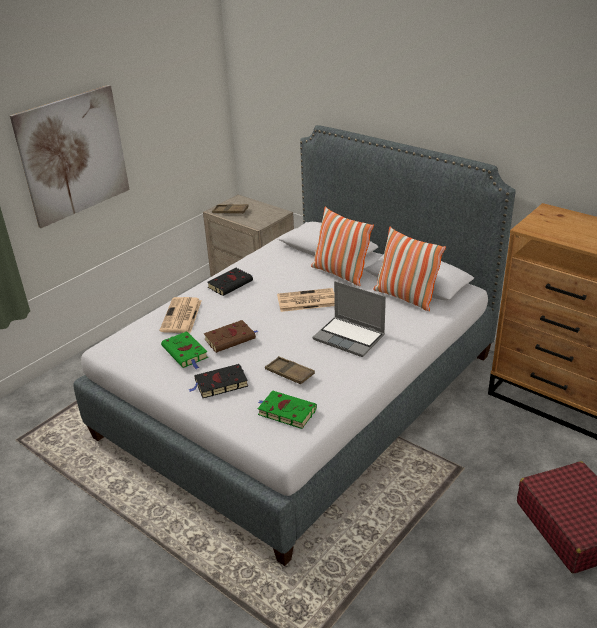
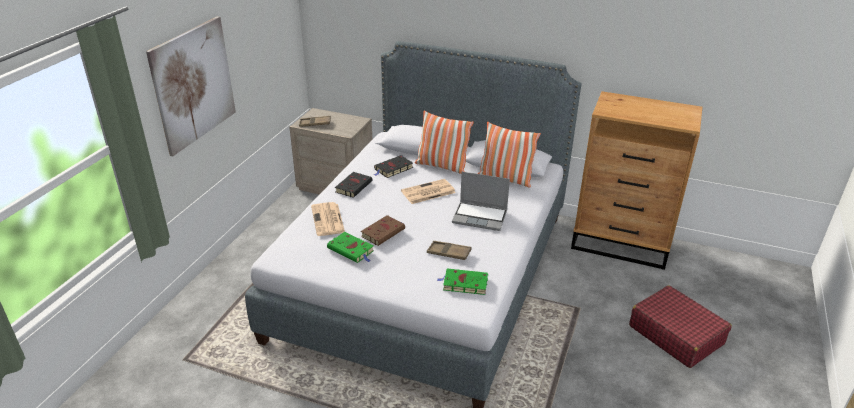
camera: 20 degrees left, 0 degrees up
black book [188,364,248,398] -> black book moved to [374,155,413,178]

